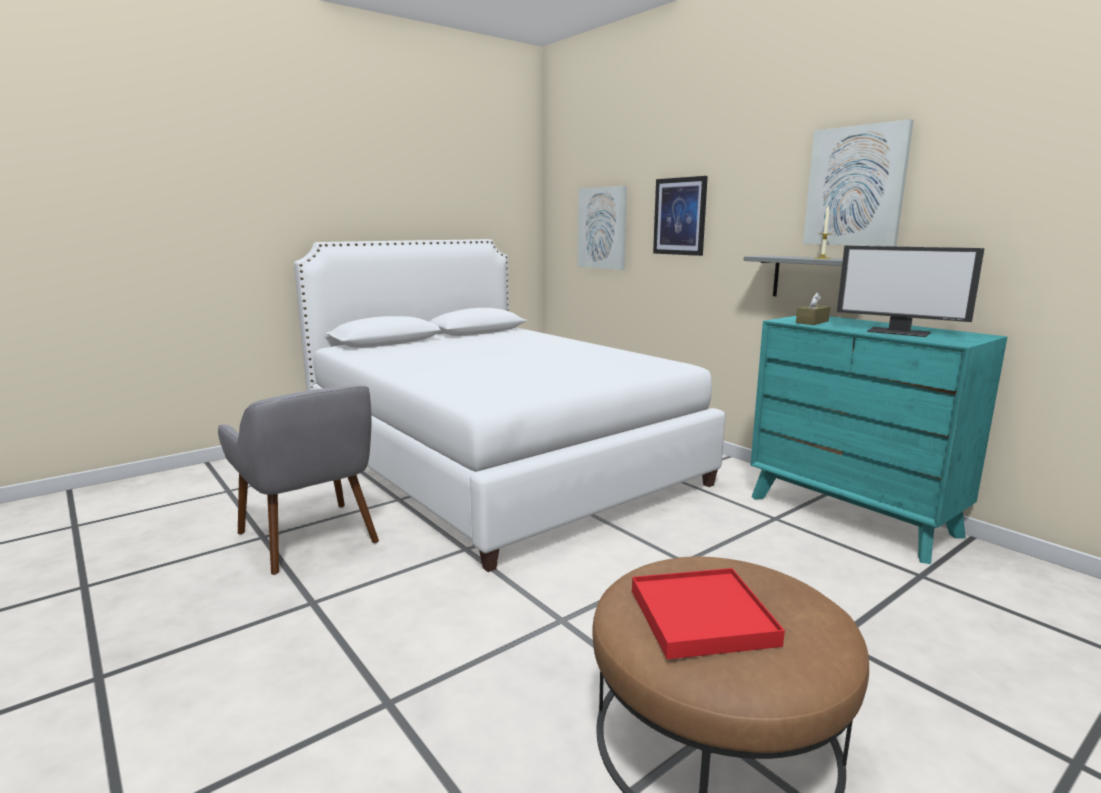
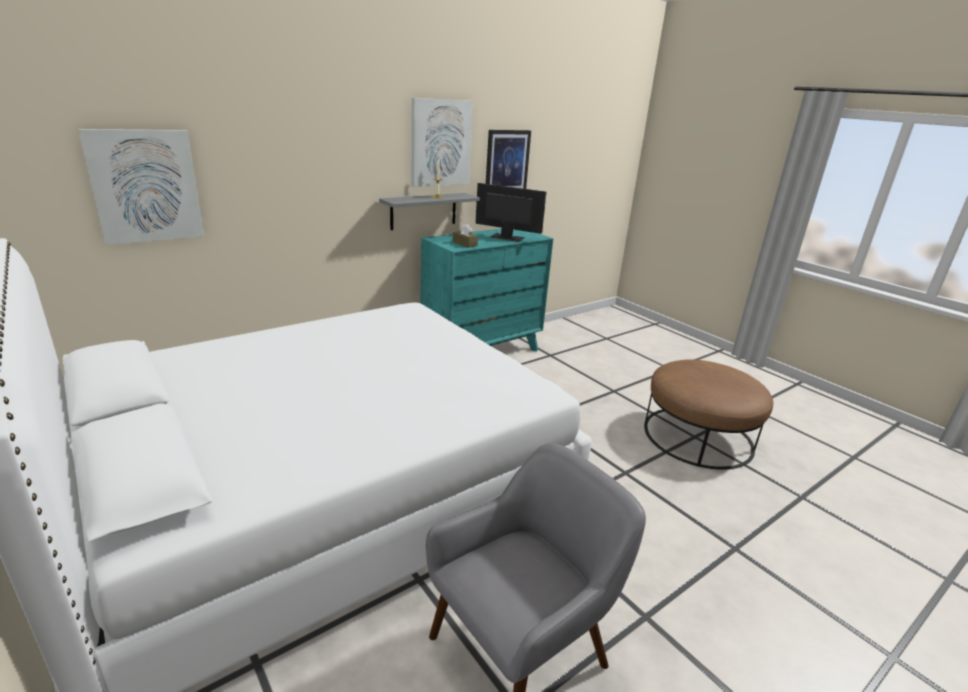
camera: 90 degrees left, 10 degrees up
red tray [632,568,785,659] -> none
picture [653,176,708,256] -> picture moved to [486,130,531,189]
monitor [837,246,985,337] -> monitor turned 105 degrees counterclockwise [475,183,546,242]

